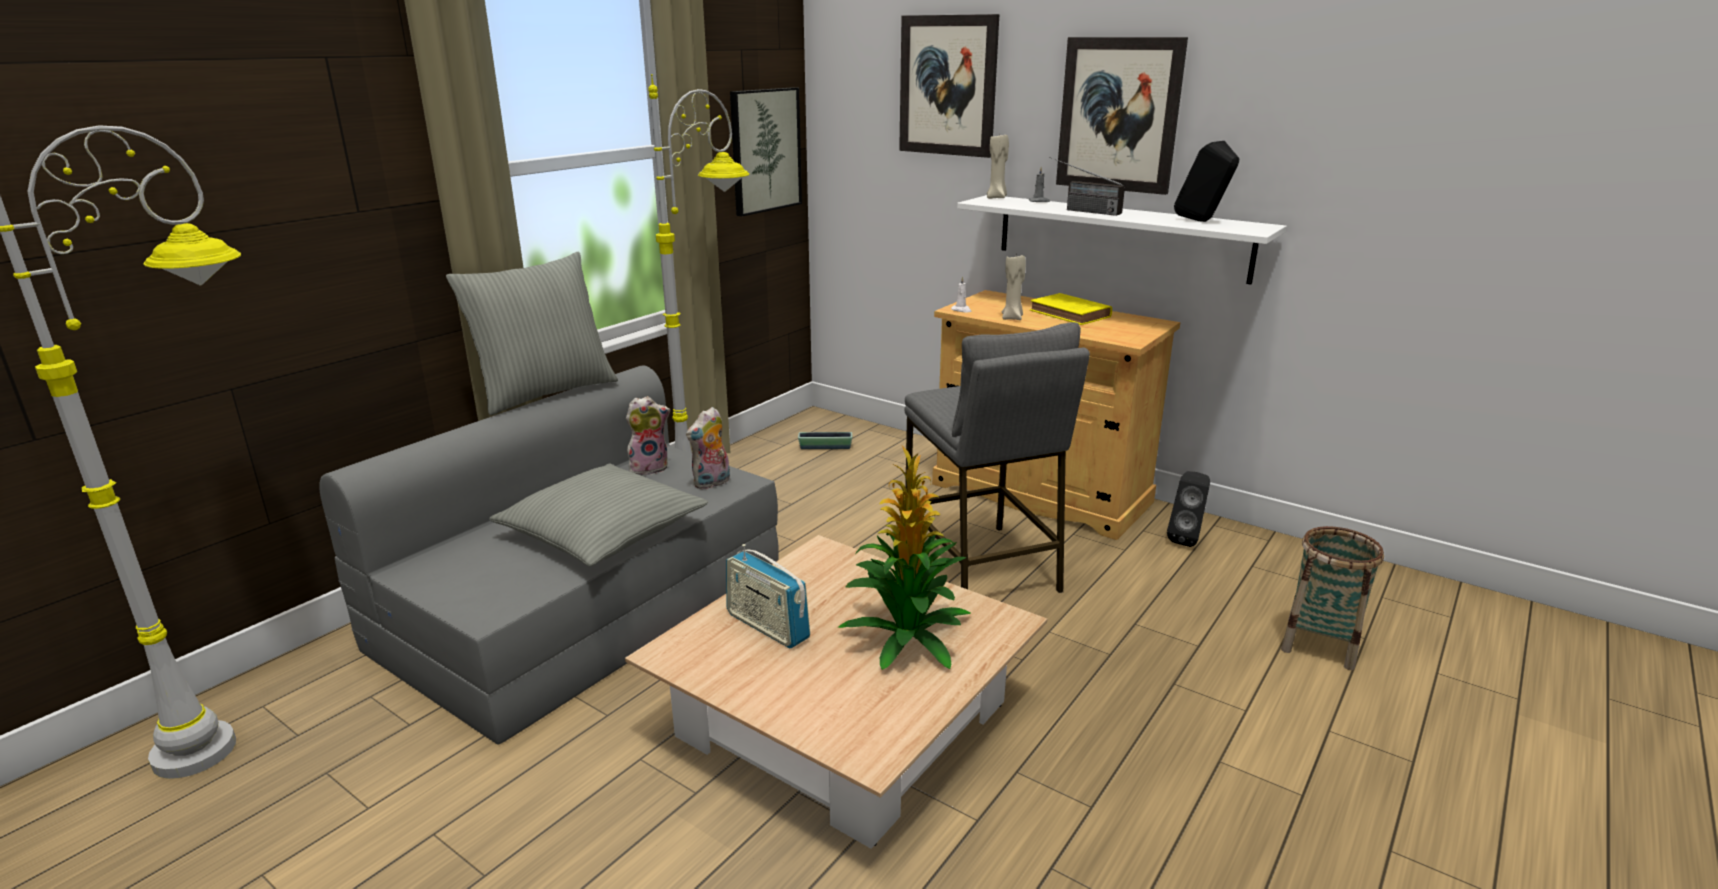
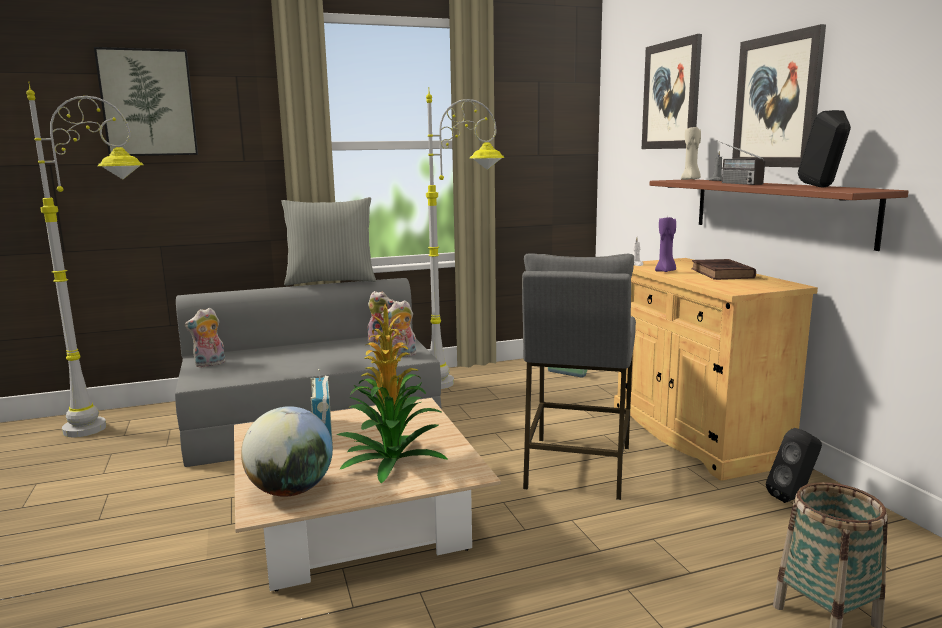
camera: 35 degrees right, 10 degrees down
grey pillow [489,463,708,566] -> none
picture [730,87,802,216] -> picture moved to [94,47,198,156]
white shelf [957,195,1287,285] -> brown shelf [650,179,909,251]
beige candle [1002,255,1026,320] -> purple candle [655,217,676,272]
yellow book [1030,293,1112,325] -> brown book [691,259,756,280]
none -> plush toy [185,307,225,367]
none -> globe [241,406,333,497]

